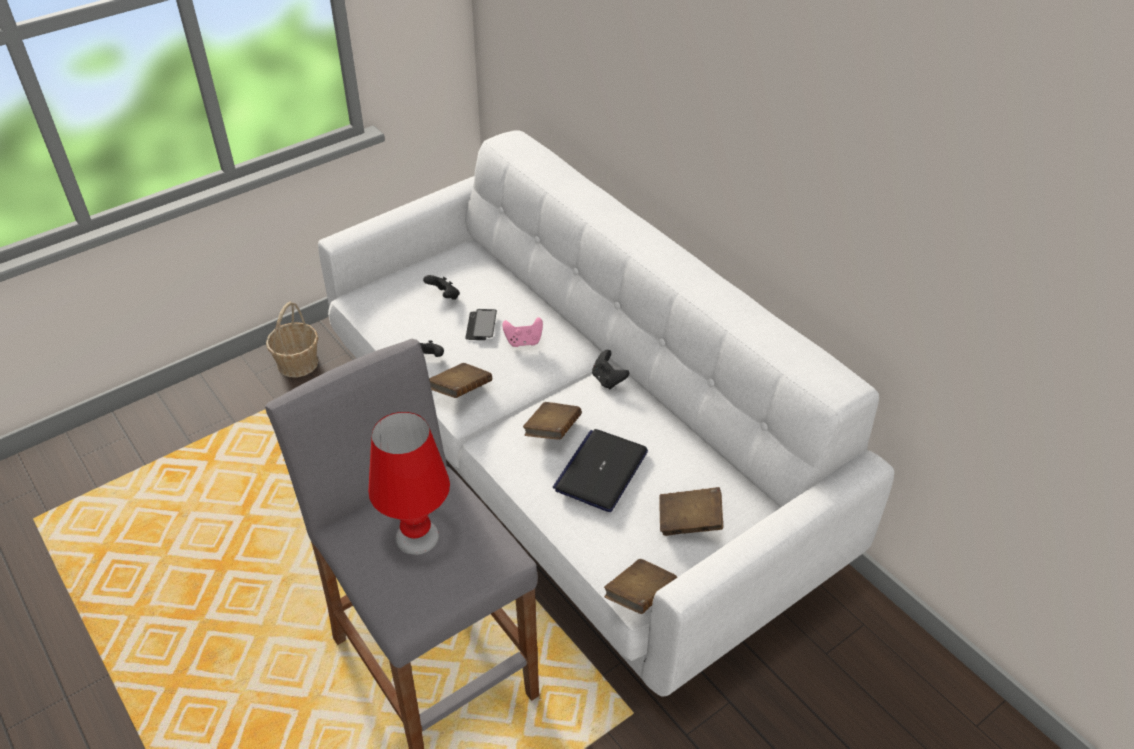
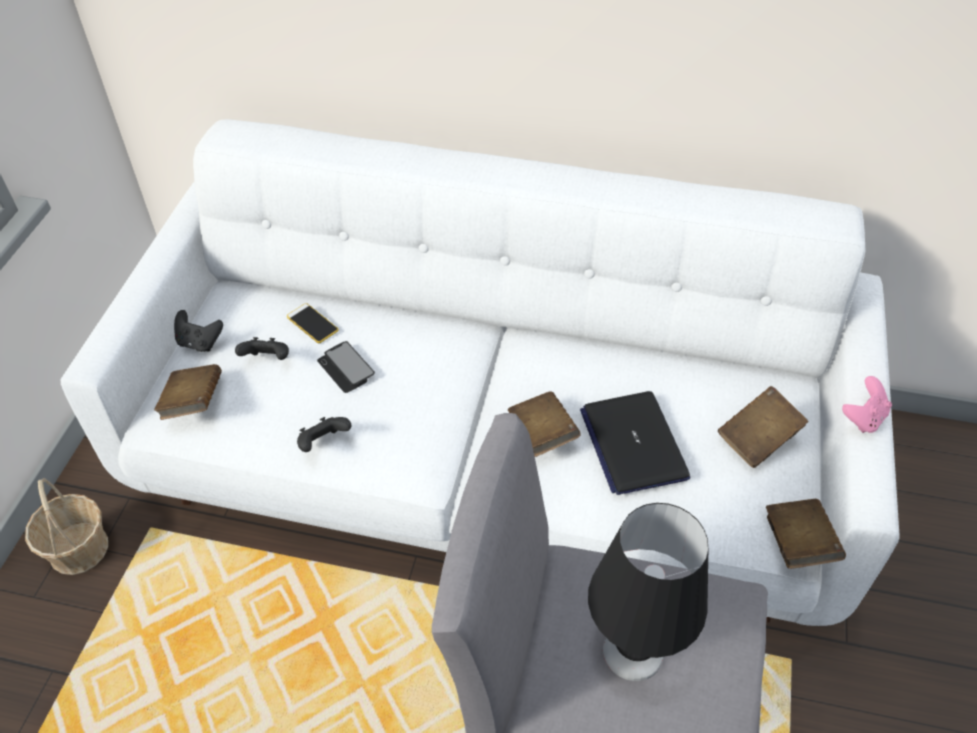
camera: 40 degrees left, 5 degrees up
red table lamp [368,412,450,555] -> black table lamp [588,503,708,681]
brown book [429,363,492,398] -> brown book moved to [154,364,222,420]
pink game controller [502,317,543,347] -> pink game controller moved to [842,376,892,433]
black game controller [592,350,629,389] -> black game controller moved to [174,310,223,352]
none -> phone [287,303,338,343]

